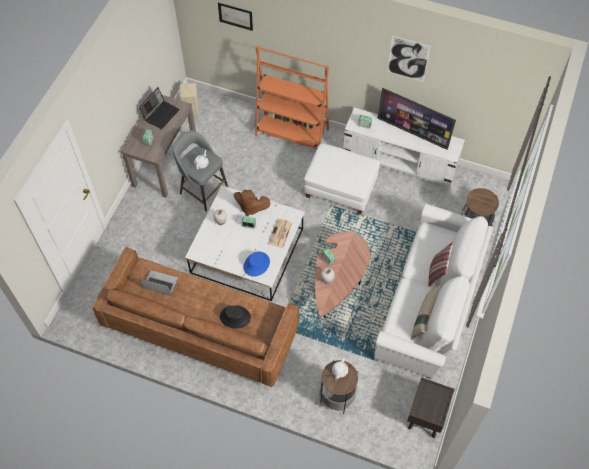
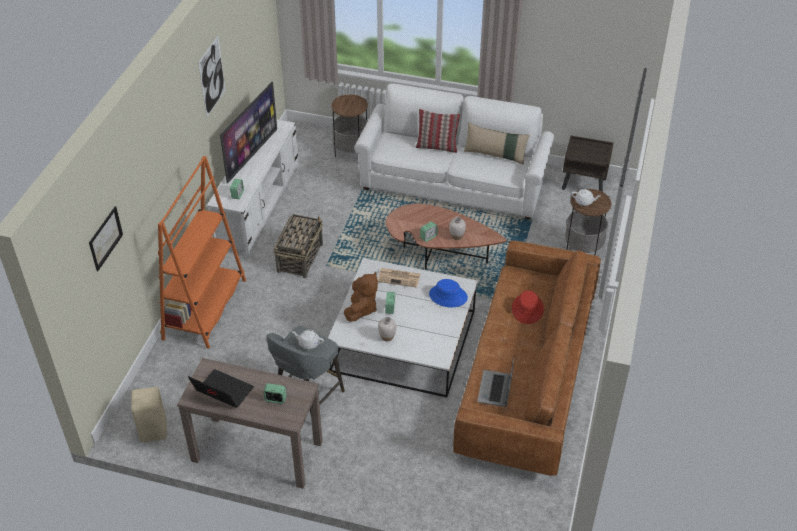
camera: 95 degrees left, 15 degrees down
black hat [220,305,251,329] -> red hat [512,290,544,324]
white ottoman [304,143,380,214] -> basket [273,214,323,278]

